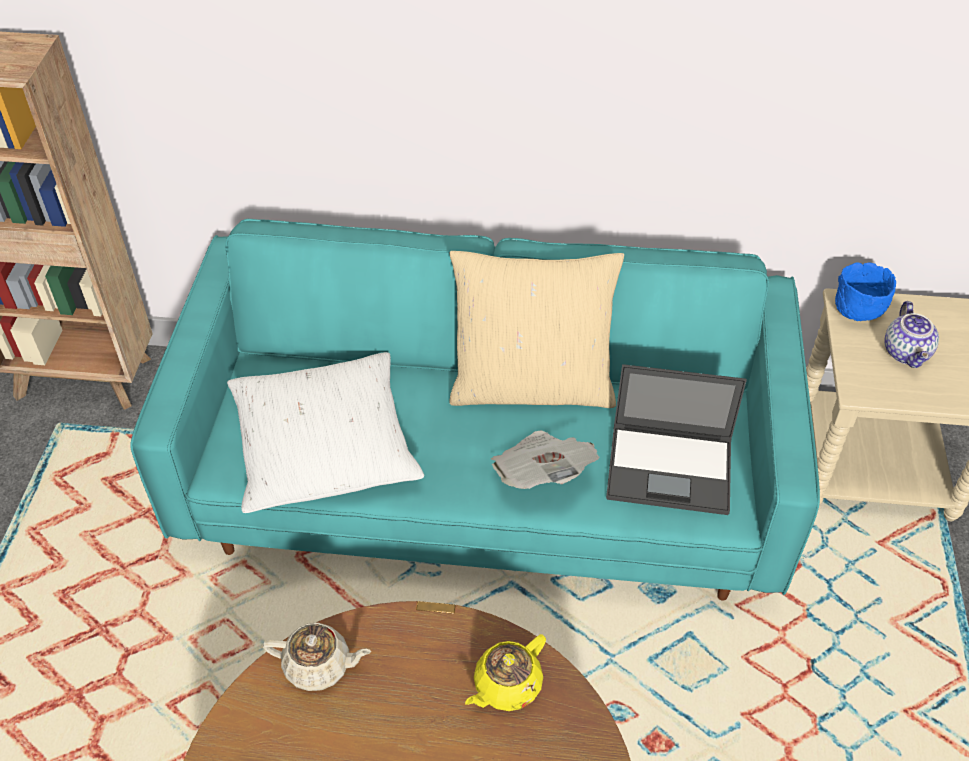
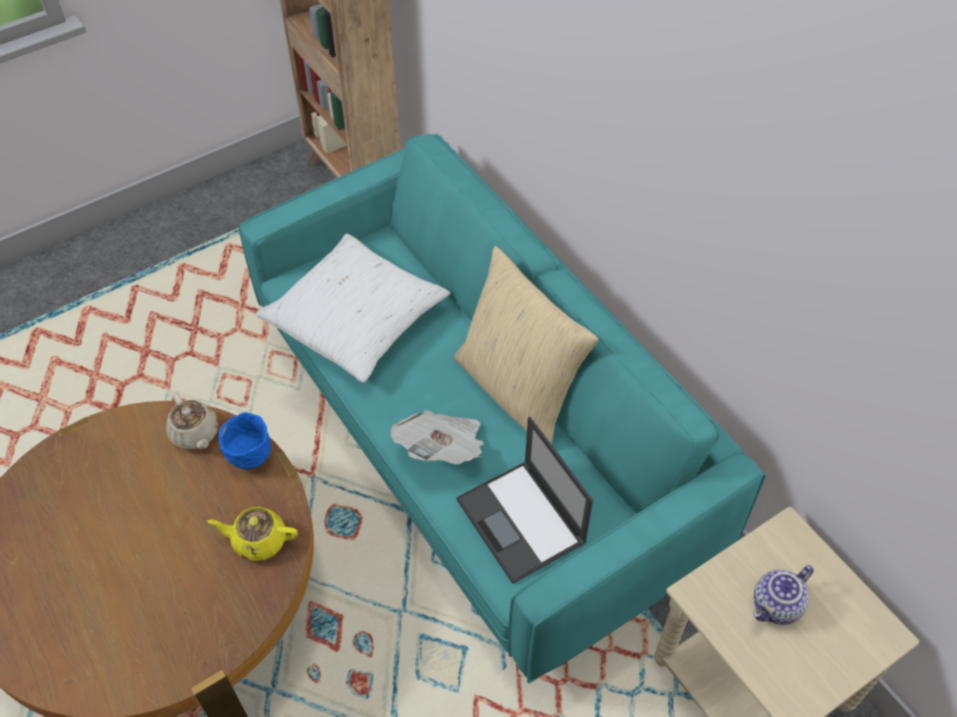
camera: 50 degrees right, 5 degrees up
blue bowl [835,263,896,321] -> blue bowl moved to [218,412,271,469]

